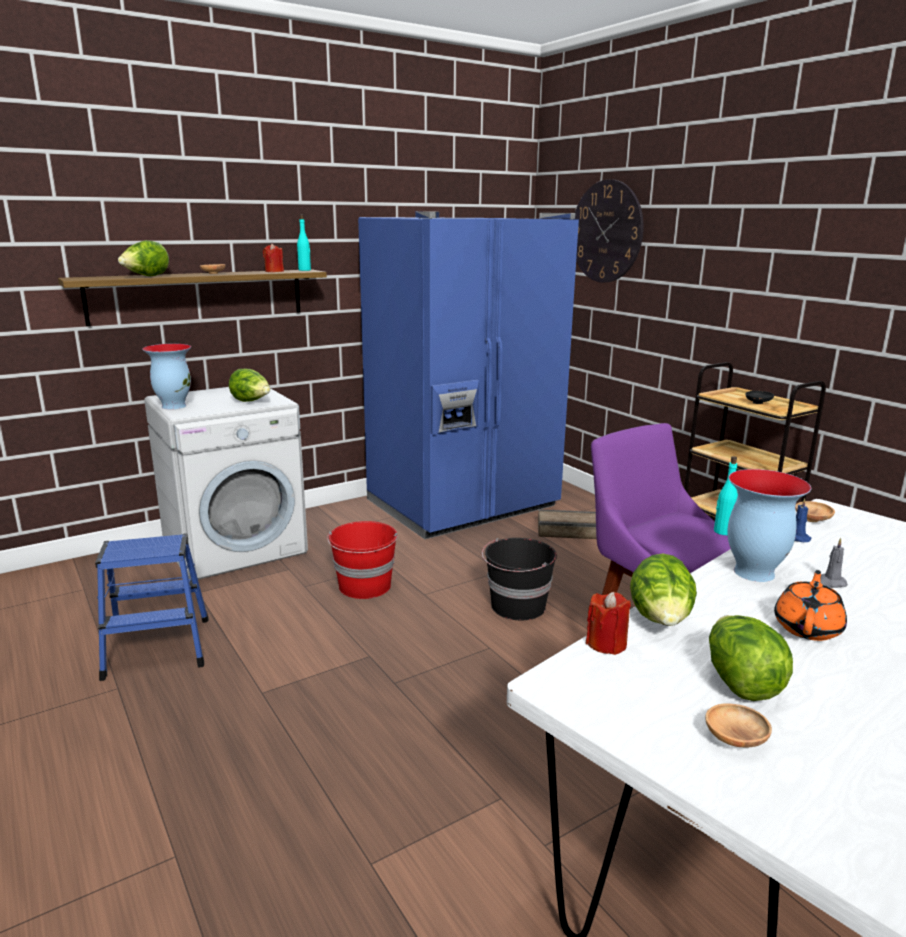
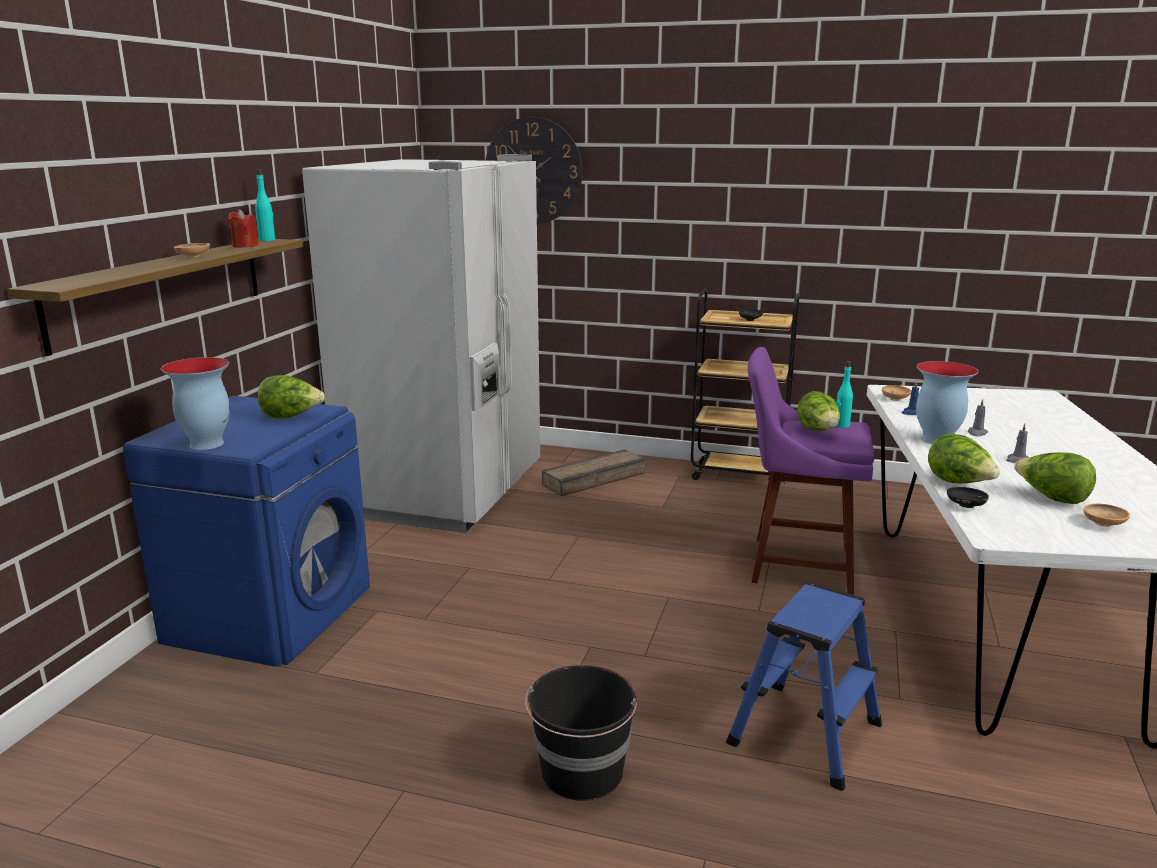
camera: 40 degrees left, 0 degrees up
blue step ladder [95,533,209,681] -> blue step ladder moved to [726,581,882,791]
lettuce [118,240,169,276] -> lettuce moved to [797,391,840,431]
white washing machine [144,387,308,580] -> blue washing machine [123,396,370,667]
red bucket [327,521,398,599] -> none
blue fridge [358,211,579,539] -> white fridge [302,154,540,534]
black bucket [482,538,557,620] -> black bucket moved to [525,665,637,801]
red candle [586,592,631,655] -> black bowl [947,487,989,508]
orange teapot [774,570,847,641] -> grey candle [1006,424,1030,463]

